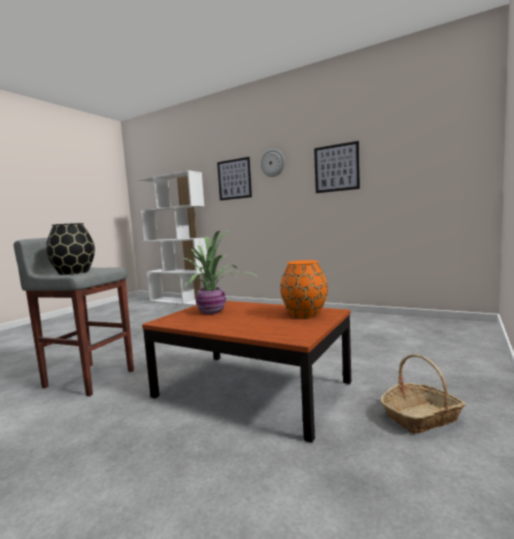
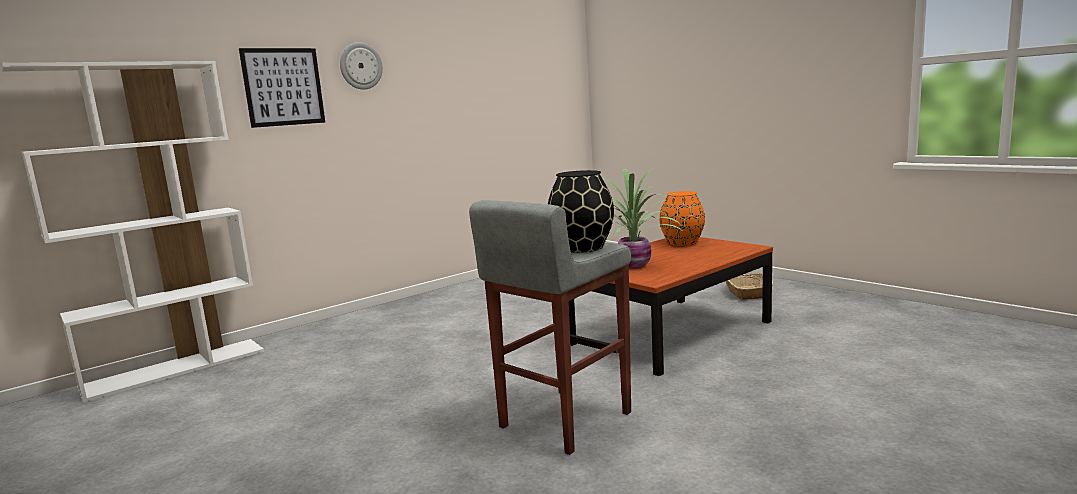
camera: 70 degrees left, 5 degrees up
picture [314,141,360,193] -> none

